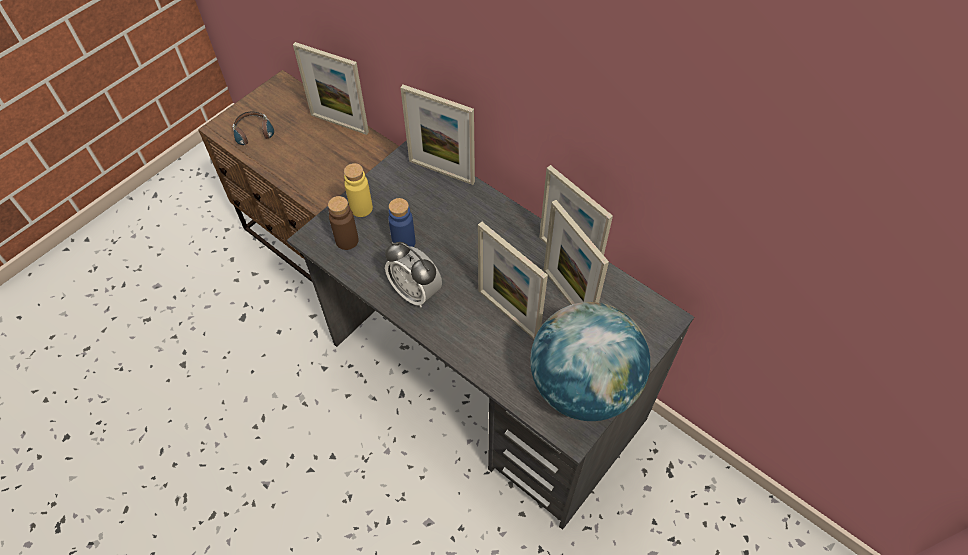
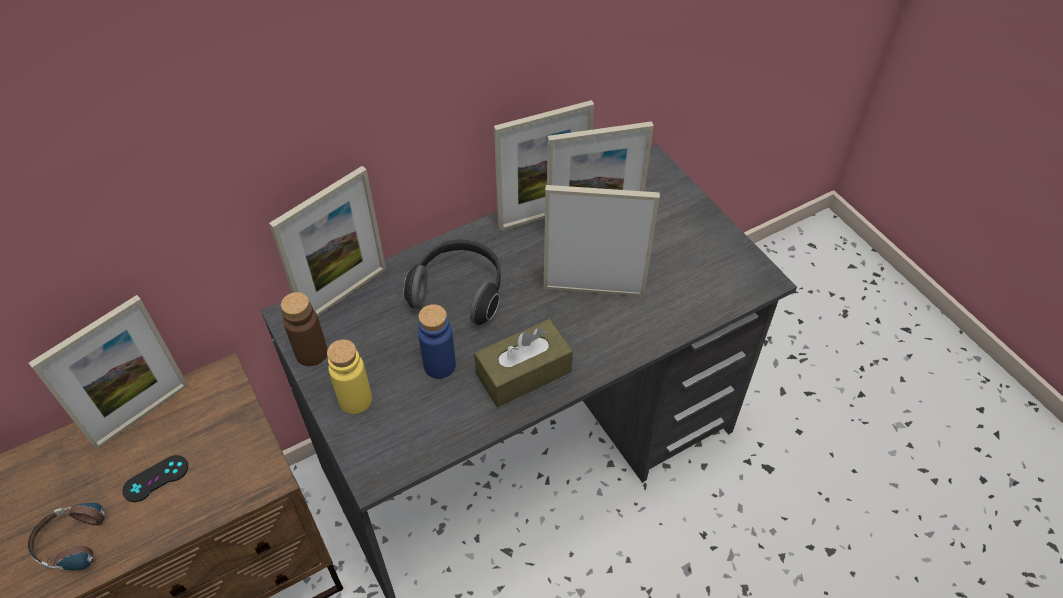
camera: 70 degrees left, 5 degrees down
brown bottle [328,196,359,250] -> brown bottle moved to [281,292,328,366]
alarm clock [385,242,442,307] -> brown tissue box [474,319,573,407]
picture frame [478,222,548,339] -> picture frame turned 150 degrees counterclockwise [544,185,660,297]
globe [530,302,650,421] -> none
none -> black game controller [122,455,188,502]
none -> headphones [404,239,501,325]

